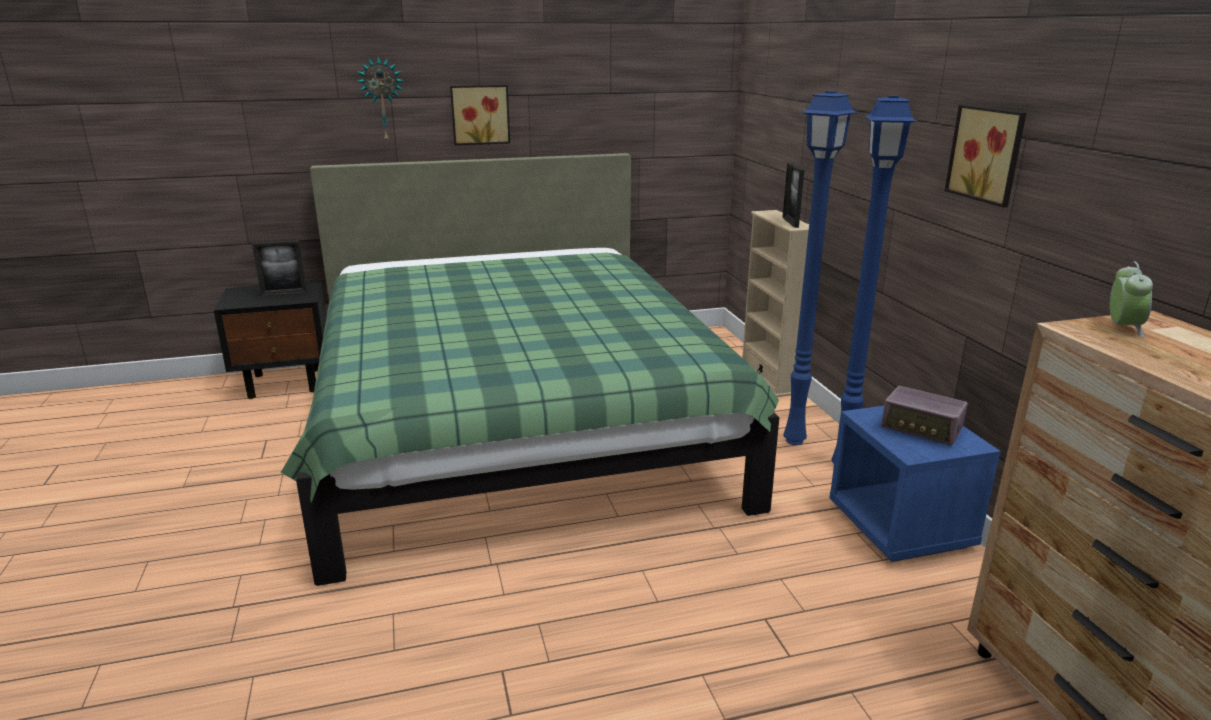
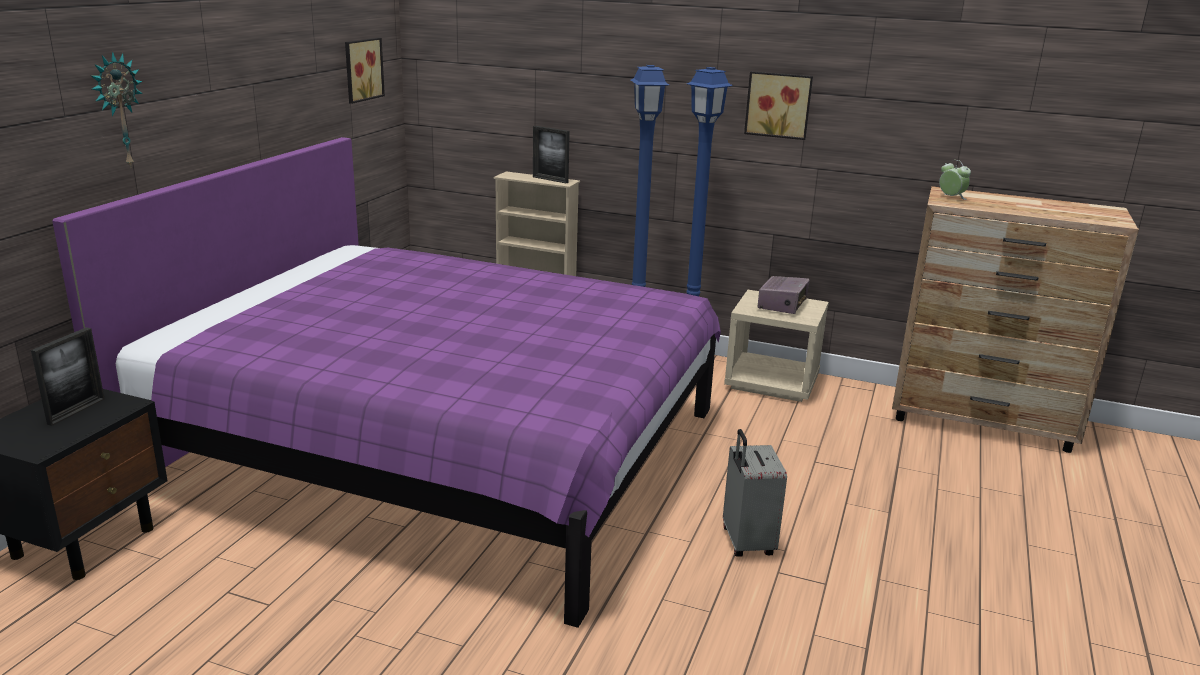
camera: 55 degrees left, 0 degrees up
green bed [281,153,779,586] -> purple bed [52,137,721,628]
picture [450,85,510,145] -> picture moved to [345,38,385,104]
blue nightstand [829,406,1001,562] -> beige nightstand [724,290,829,402]
radio [881,386,968,446] -> radio turned 45 degrees counterclockwise [757,276,810,314]
none -> grey suitcase [723,429,787,557]

